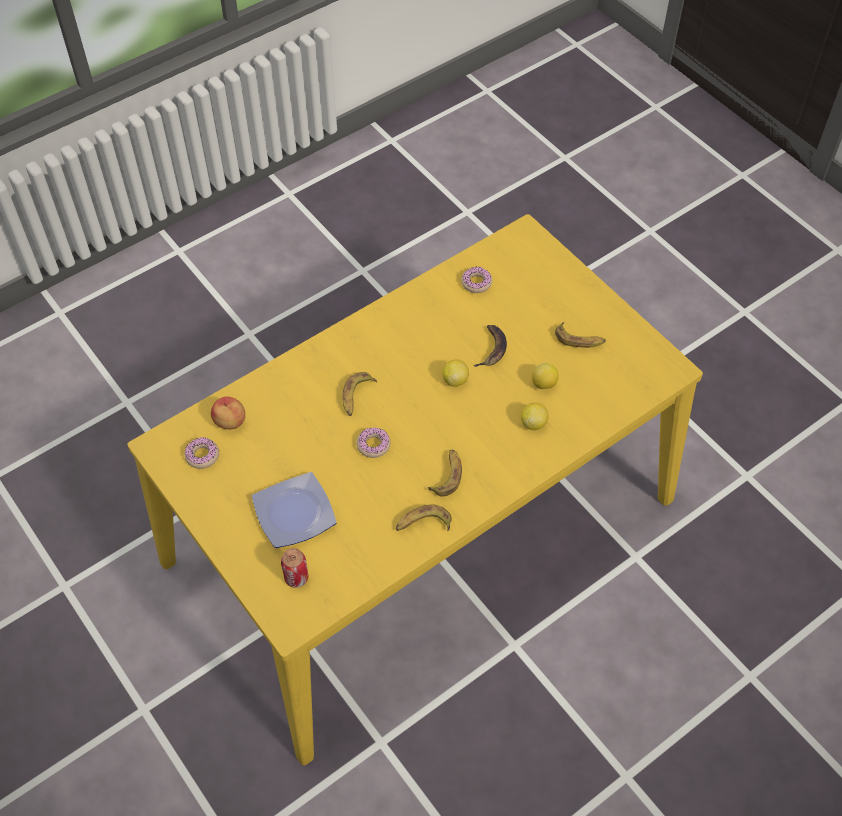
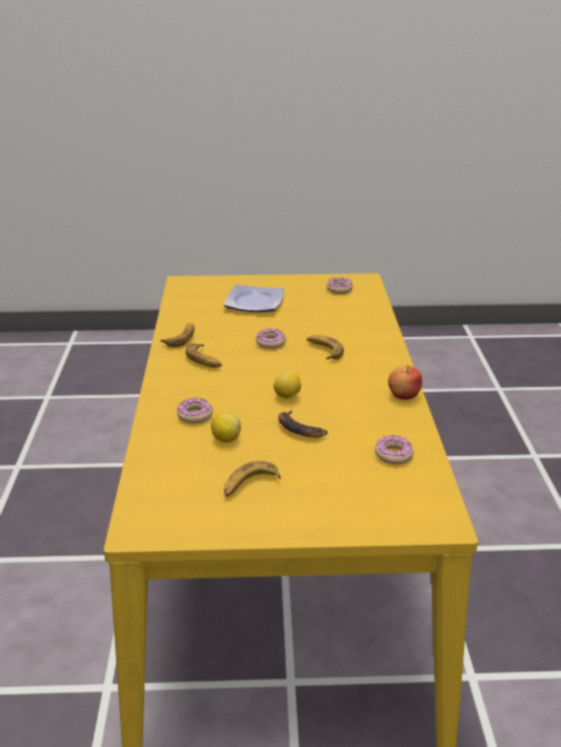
camera: 125 degrees right, 25 degrees down
apple [211,397,246,429] -> apple moved to [388,365,422,400]
can [281,548,308,588] -> none
lemon [521,403,549,430] -> donut [177,398,213,423]

